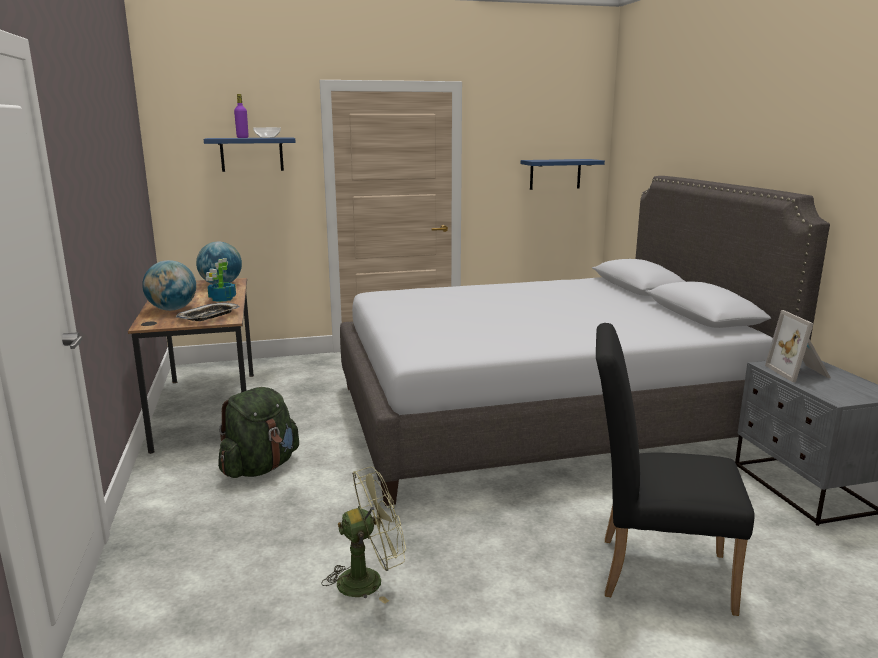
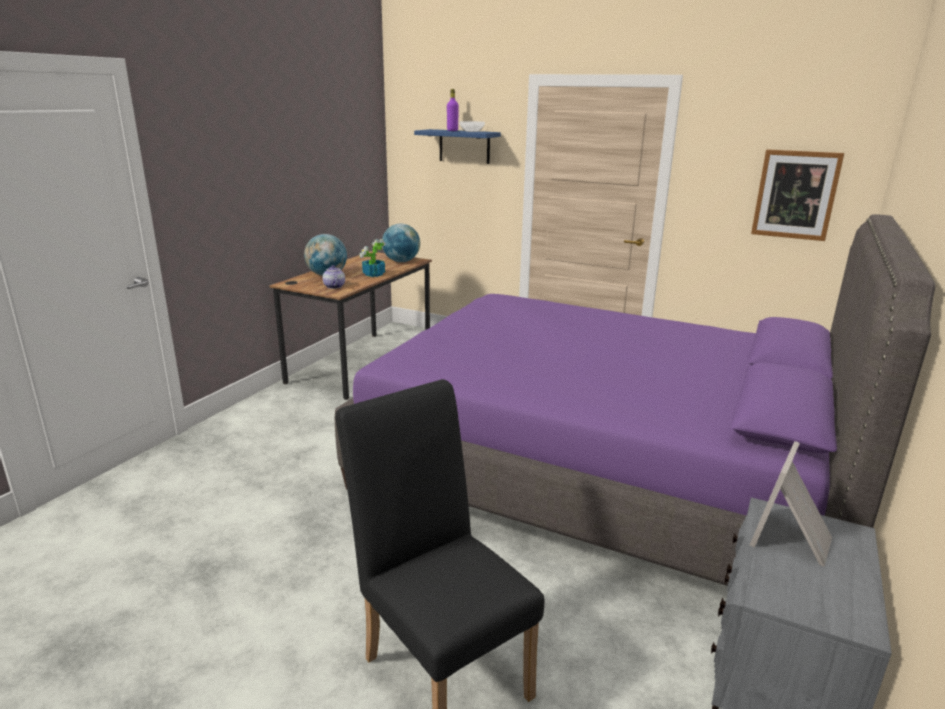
camera: 40 degrees right, 5 degrees up
tray [176,303,240,321] -> teapot [323,265,345,289]
green backpack [218,387,299,478] -> none
green fan [321,467,406,604] -> none
grey bed [340,176,830,506] -> purple bed [335,214,936,586]
blue shelf [521,159,605,190] -> picture [751,150,844,241]

